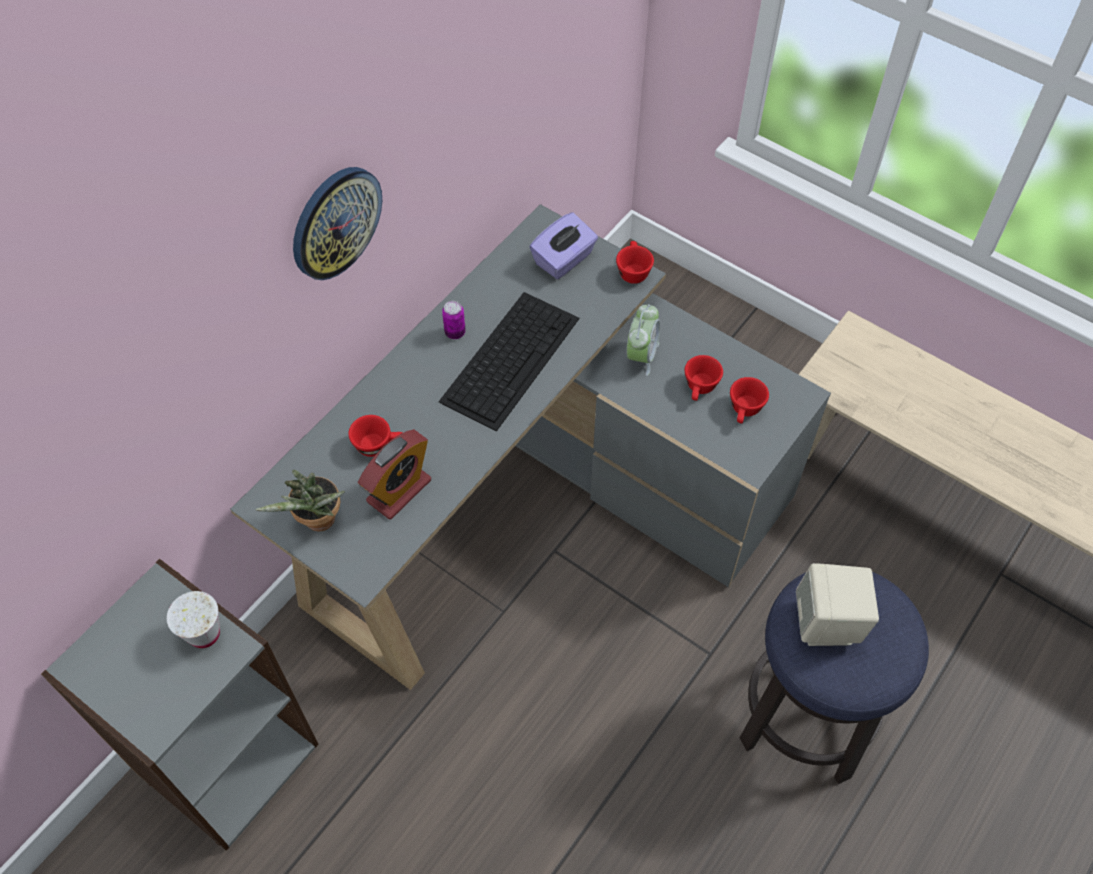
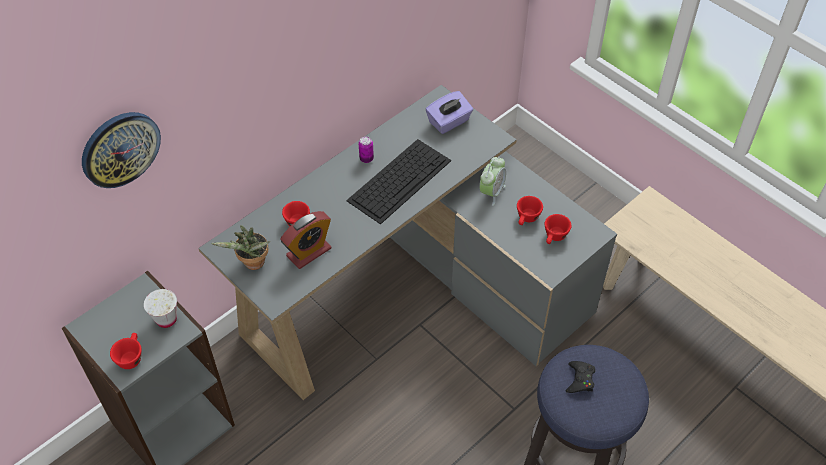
camera: 10 degrees right, 5 degrees down
wall clock [293,167,382,280] -> wall clock moved to [82,112,161,188]
red cup [616,241,654,284] -> red cup moved to [110,333,142,369]
beige speaker [796,563,879,646] -> black game controller [566,361,596,393]

